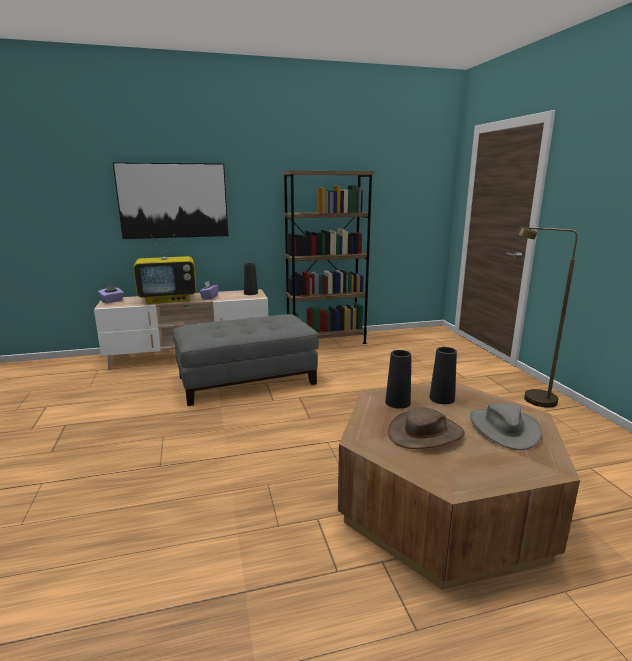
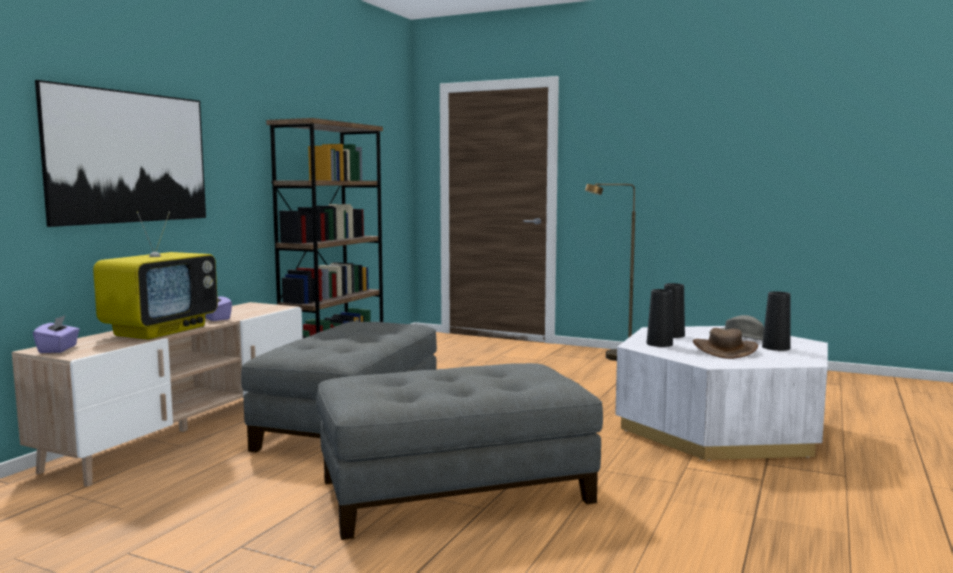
camera: 50 degrees left, 10 degrees down
black vase [244,263,258,295] -> black vase moved to [762,291,790,351]
brown coffee table [338,383,580,590] -> white coffee table [615,326,828,461]
none -> grey ottoman [316,363,603,540]

